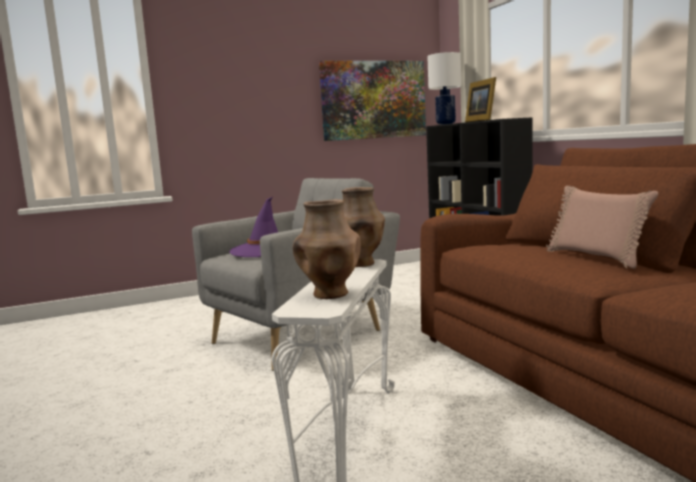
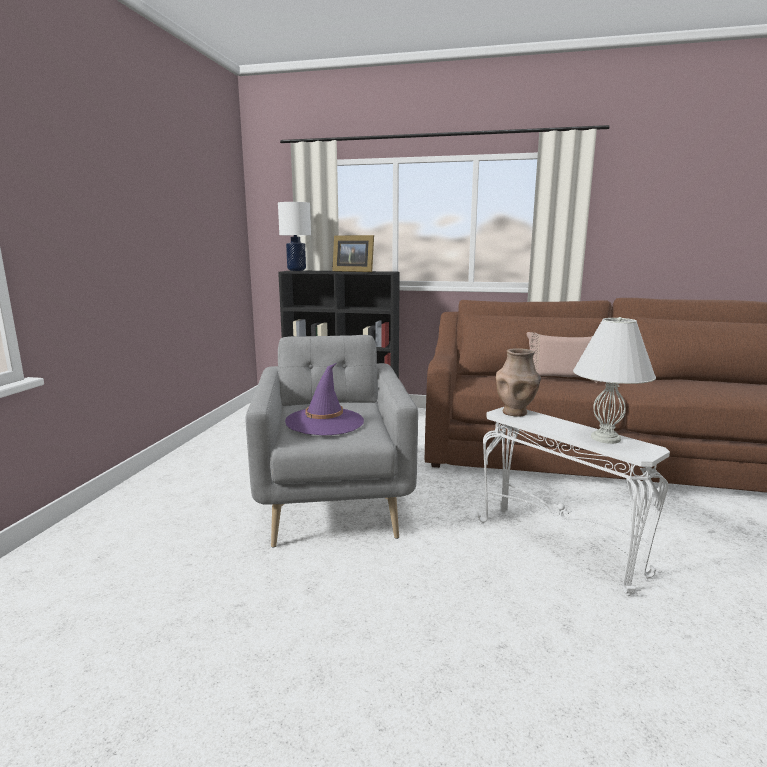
camera: 55 degrees left, 5 degrees up
brown vase [293,199,361,299] -> white table lamp [573,317,656,444]
picture [319,61,426,141] -> none

